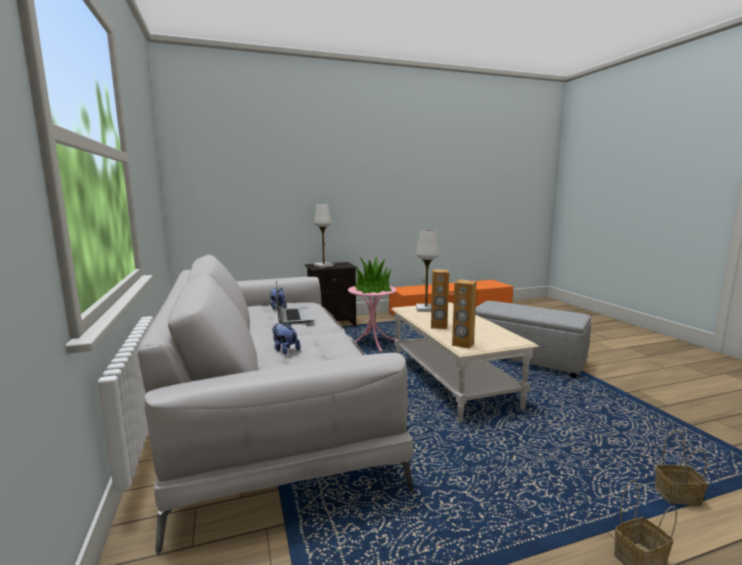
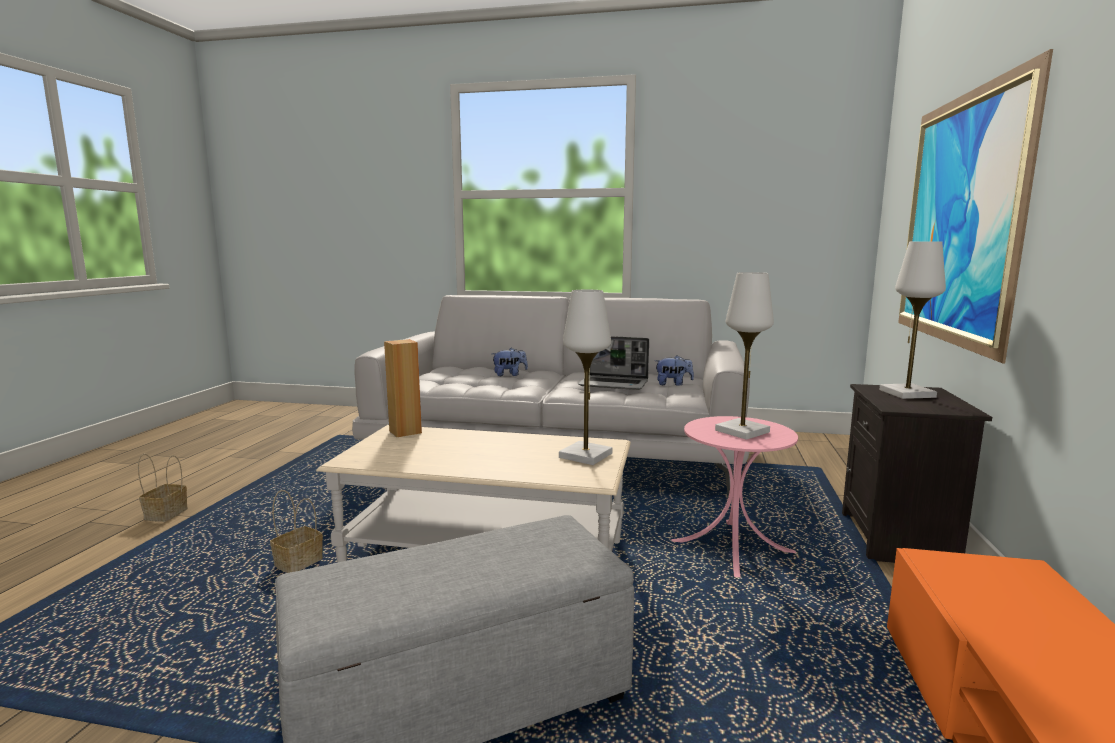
camera: 120 degrees right, 0 degrees up
potted plant [355,256,392,294] -> white table lamp [715,272,774,440]
brown speaker [431,269,449,329] -> none
basket [655,430,708,506] -> basket moved to [270,490,323,573]
none -> picture [898,49,1053,363]

